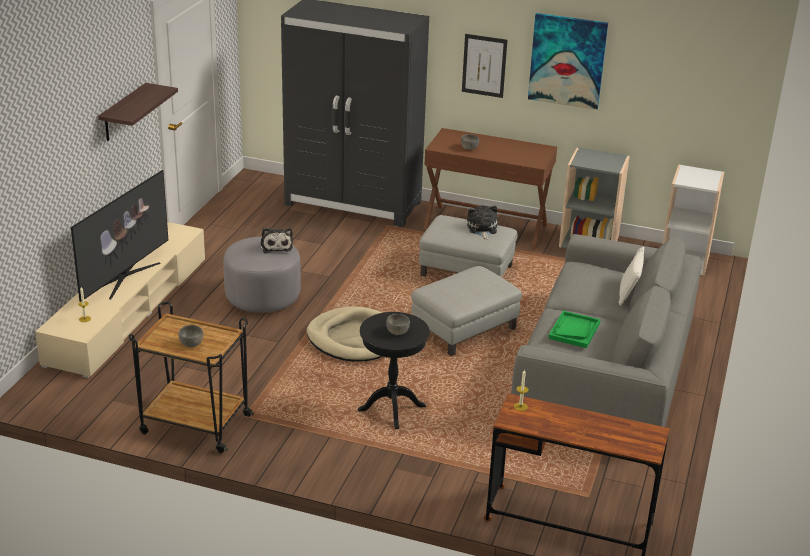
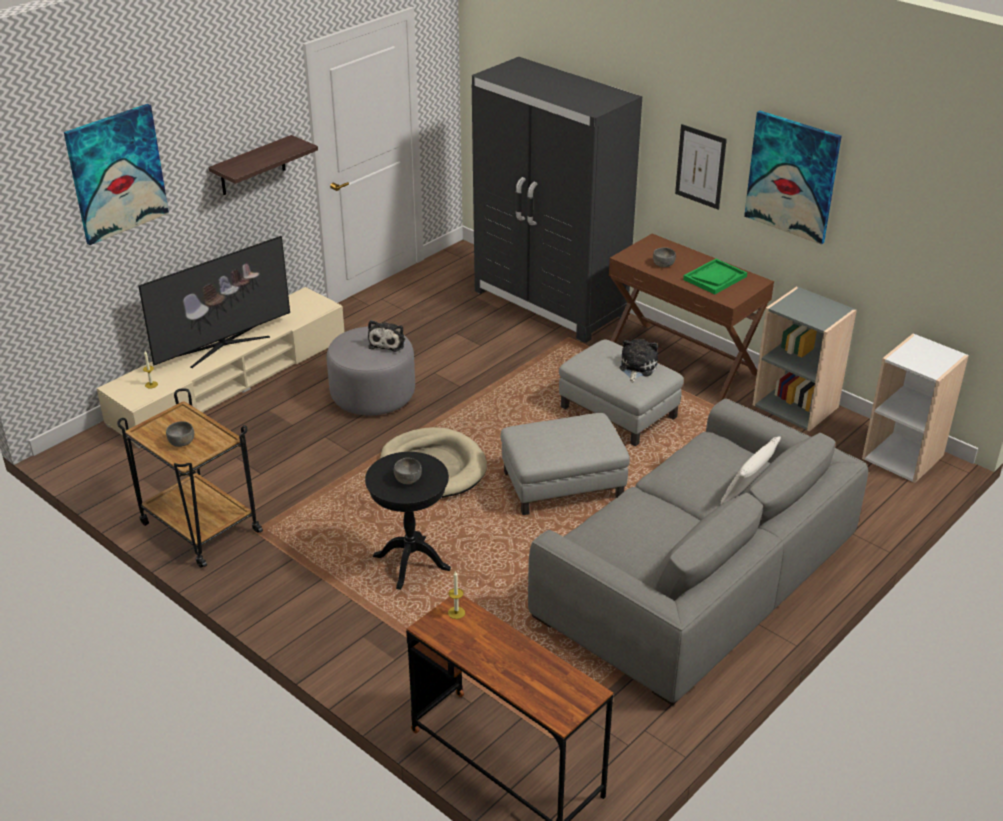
camera: 25 degrees right, 5 degrees up
green tray [548,311,601,348] -> green tray moved to [683,259,747,294]
none -> picture [64,104,169,245]

